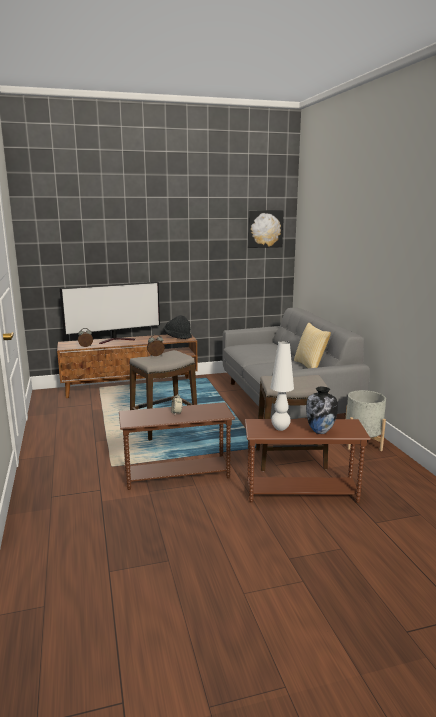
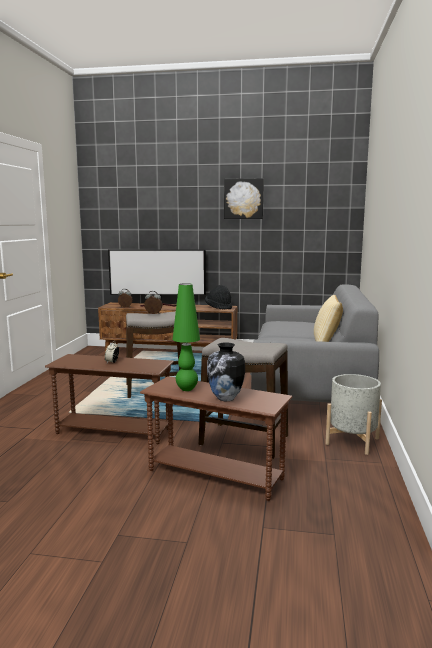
camera: 25 degrees right, 5 degrees down
picture [248,210,284,248] -> picture moved to [224,178,264,219]
white table lamp [270,341,294,431] -> green table lamp [172,283,200,391]

